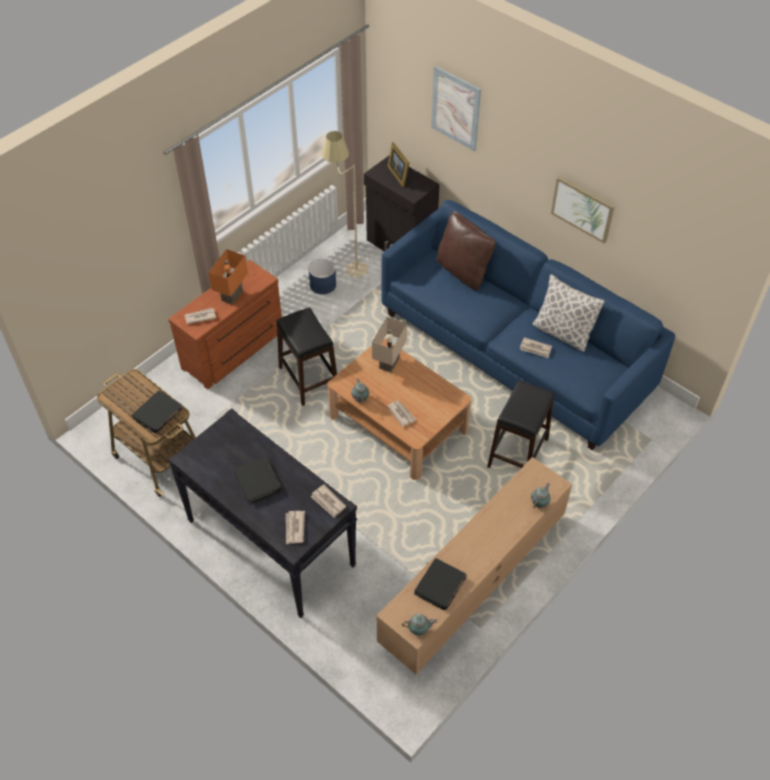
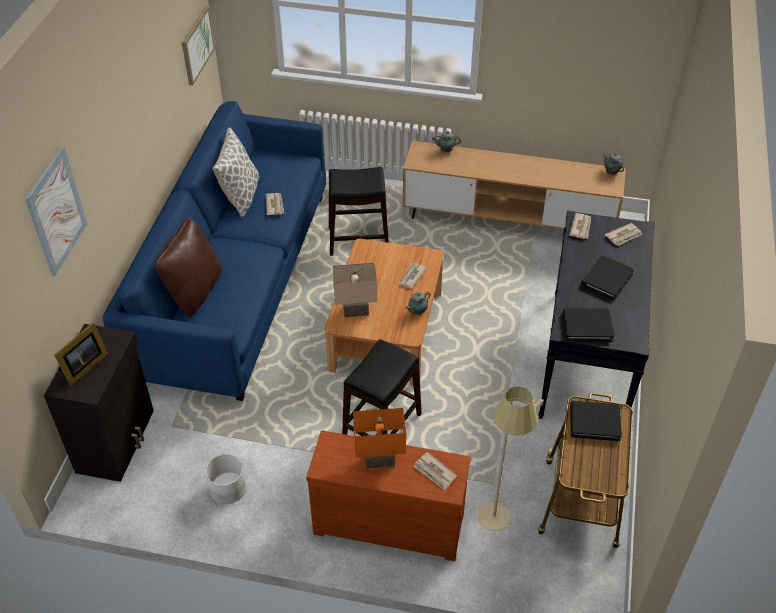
camera: 120 degrees left, 5 degrees down
blue planter [308,259,336,294] -> white planter [205,454,247,504]
beige floor lamp [322,131,368,278] -> beige floor lamp moved to [478,386,544,531]
black book [414,558,467,610] -> black book moved to [563,308,614,342]
picture [551,176,615,244] -> picture moved to [182,6,215,86]

